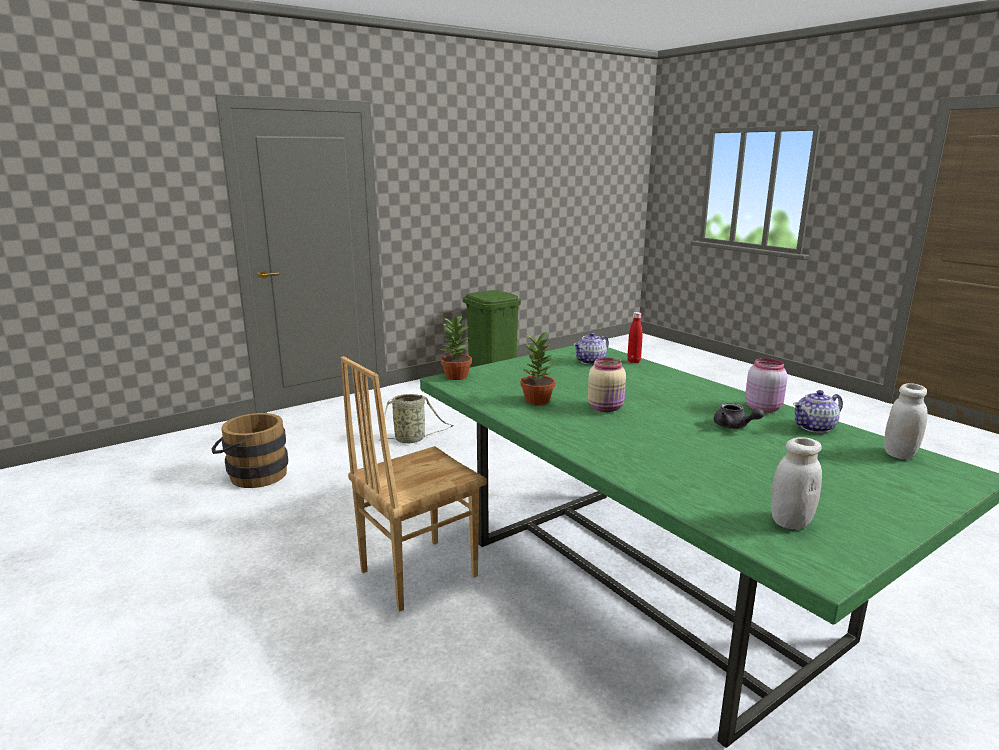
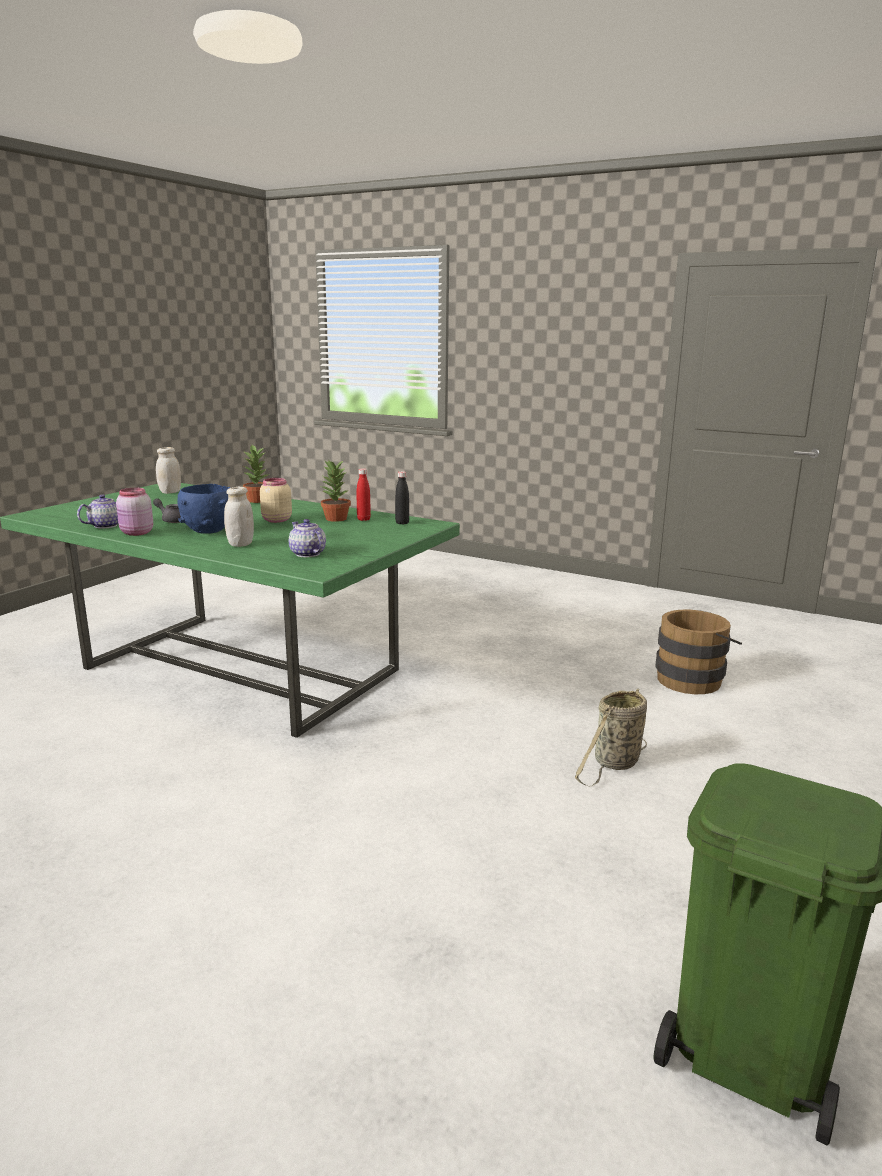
camera: 155 degrees right, 0 degrees up
brown chair [341,356,487,612] -> none
potted plant [441,315,472,380] -> potted plant moved to [243,445,269,503]
teapot [574,332,609,365] -> teapot turned 60 degrees counterclockwise [289,519,326,557]
red bottle [627,312,643,363] -> red bottle moved to [356,468,371,521]
white jar [884,383,927,460] -> white jar moved to [224,487,254,547]
none -> blue bowl [177,484,231,534]
none -> black bottle [395,471,409,525]

